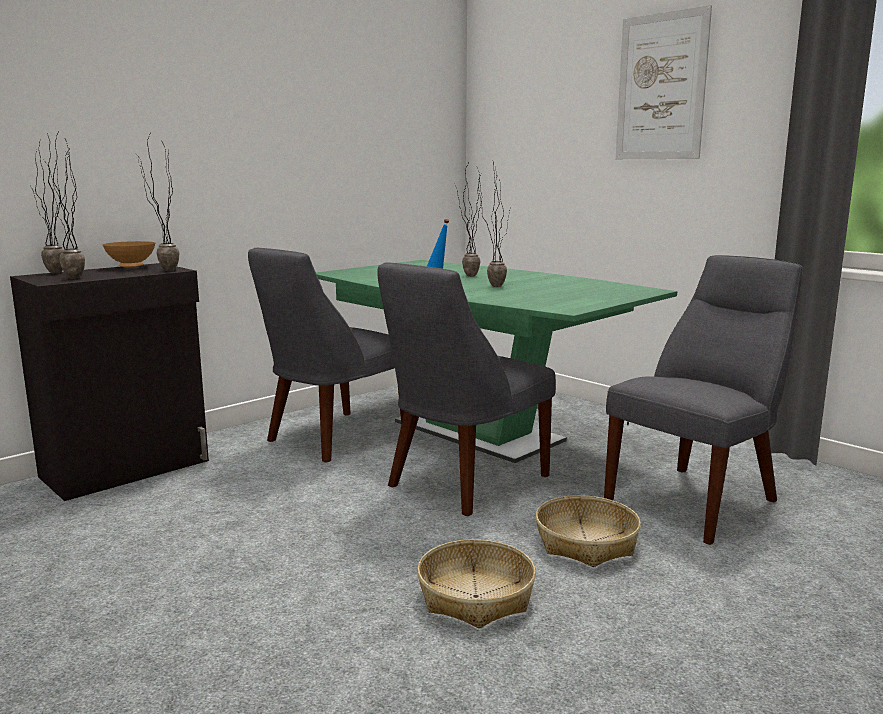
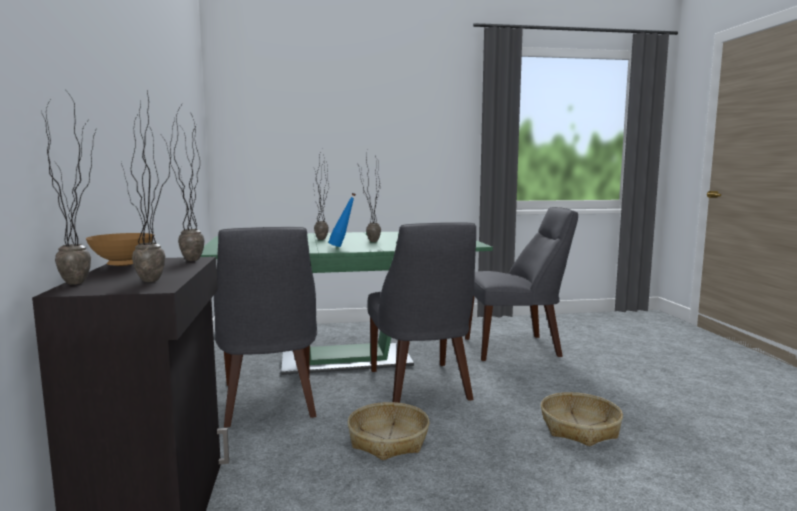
camera: 55 degrees left, 5 degrees down
basket [535,495,641,567] -> basket moved to [348,402,429,460]
grey chair [604,255,803,545] -> grey chair turned 90 degrees clockwise [465,207,578,361]
picture [616,5,712,159] -> none

